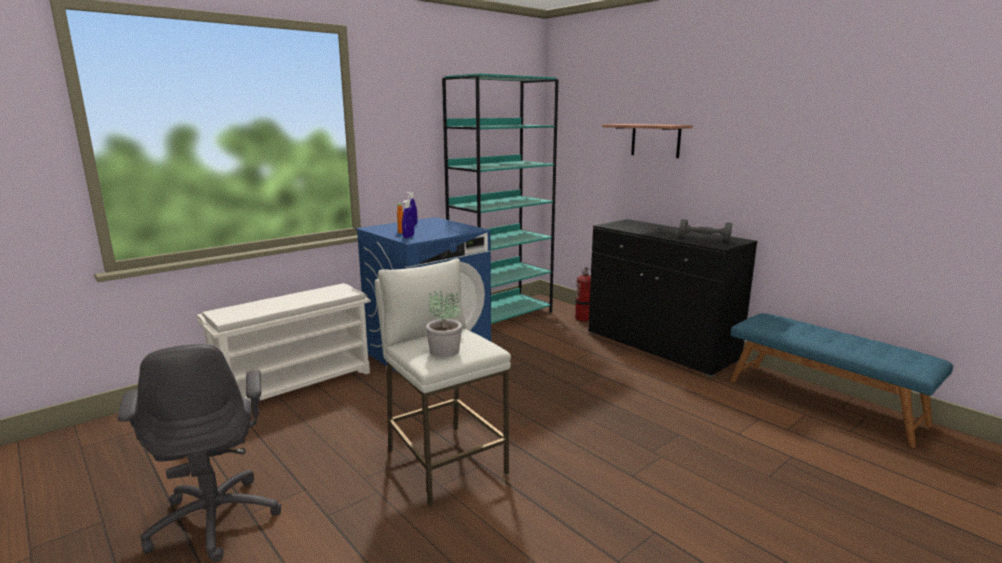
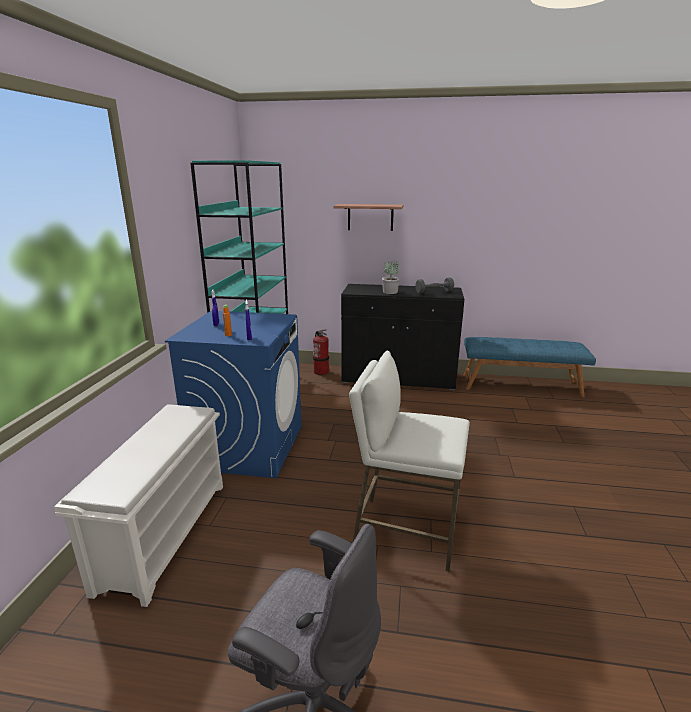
camera: 40 degrees left, 5 degrees up
potted plant [426,291,462,357] -> potted plant moved to [382,261,400,294]

